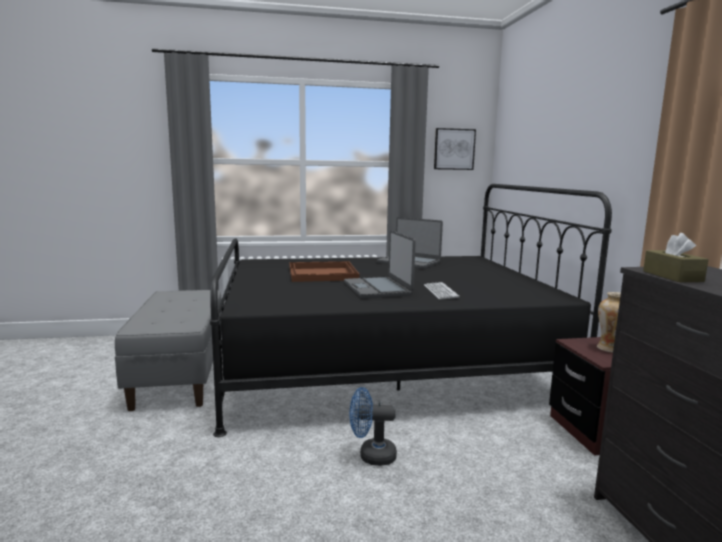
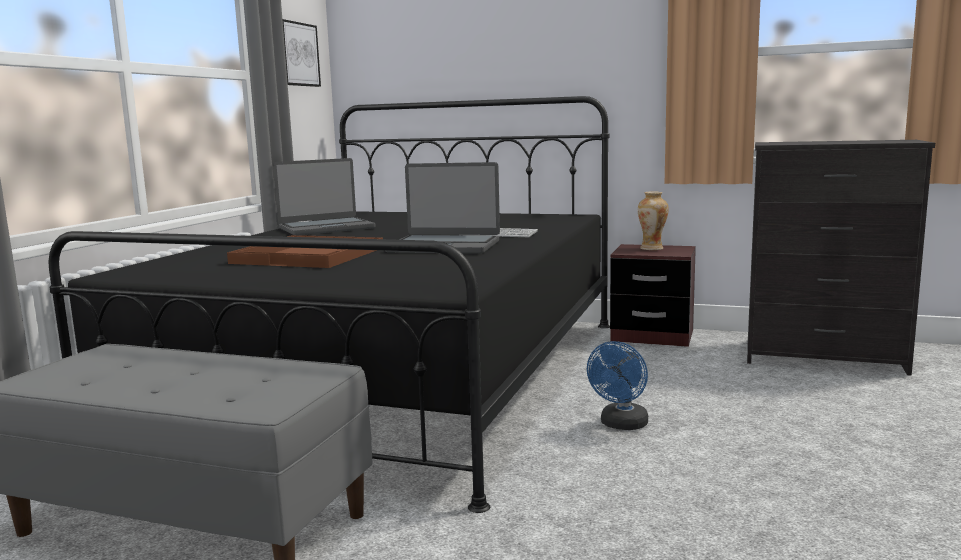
camera: 60 degrees left, 0 degrees up
brown tissue box [643,233,709,282] -> none

